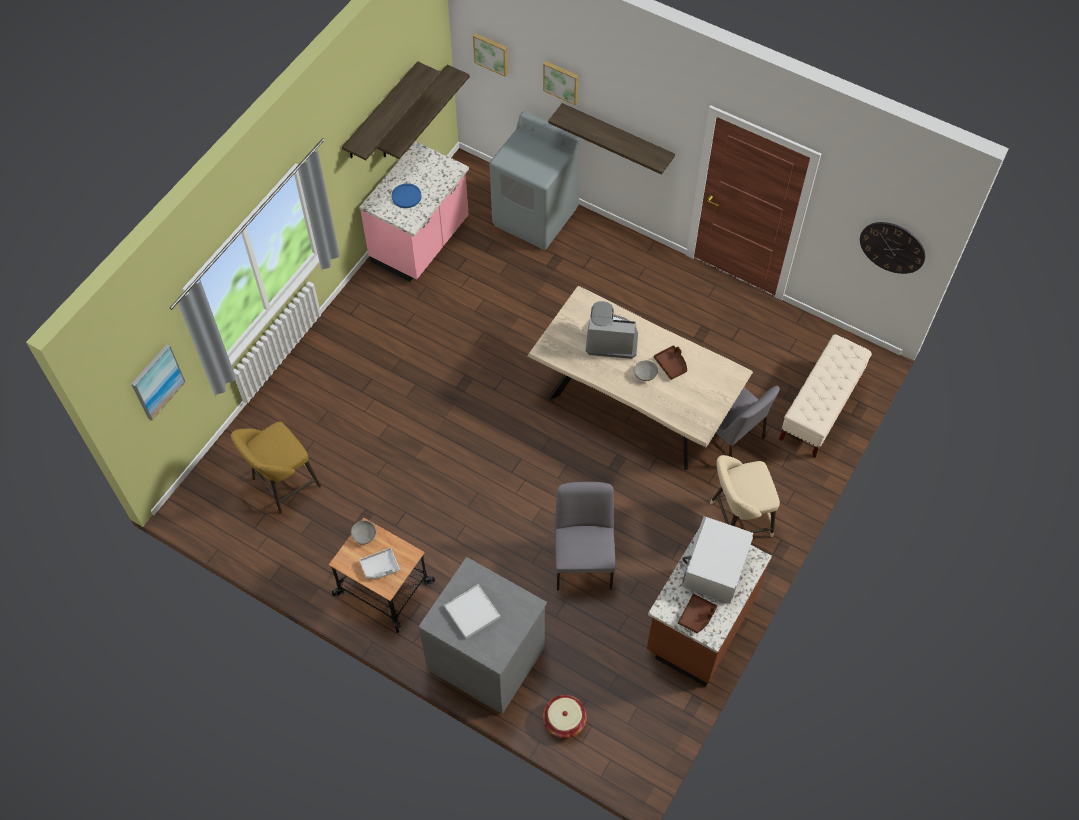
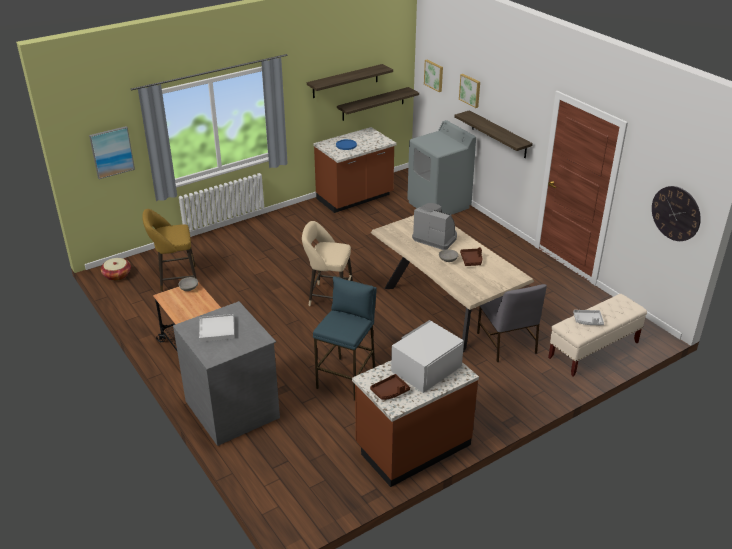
camera: 25 degrees right, 25 degrees down
pink counter [359,141,469,282] -> brown counter [313,127,396,213]
grey tray [359,548,400,579] -> grey tray moved to [573,310,604,325]
basket [543,695,587,738] -> basket moved to [101,258,131,281]
grey chair [555,482,616,590] -> blue stool [313,276,377,401]
beige stool [710,455,780,537] -> beige stool moved to [302,221,353,306]

